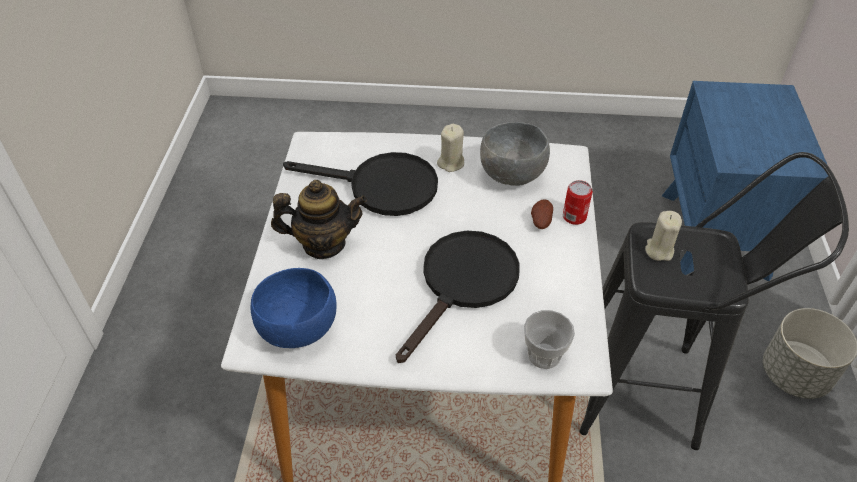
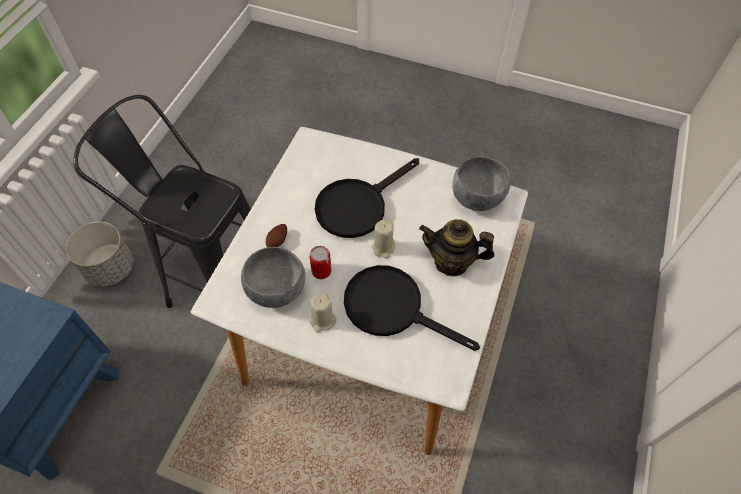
camera: 165 degrees left, 10 degrees up
blue bowl [251,268,336,348] -> grey bowl [452,157,510,211]
cup [524,310,575,369] -> none
can [563,180,592,225] -> can moved to [309,246,331,279]
beige candle [645,211,682,261] -> beige candle moved to [372,220,395,258]

